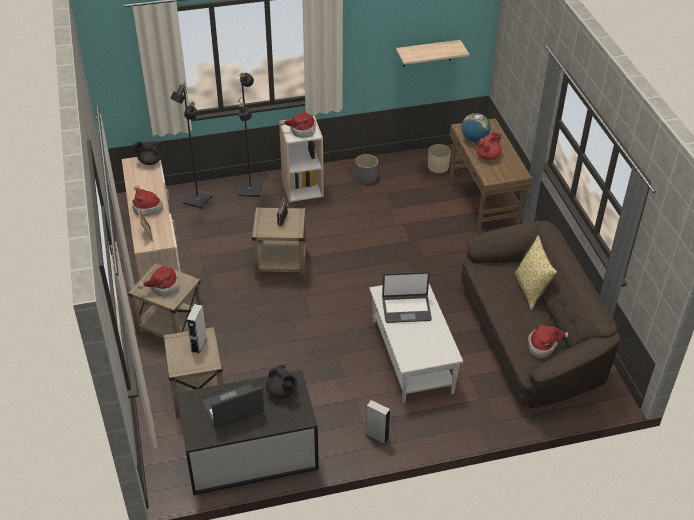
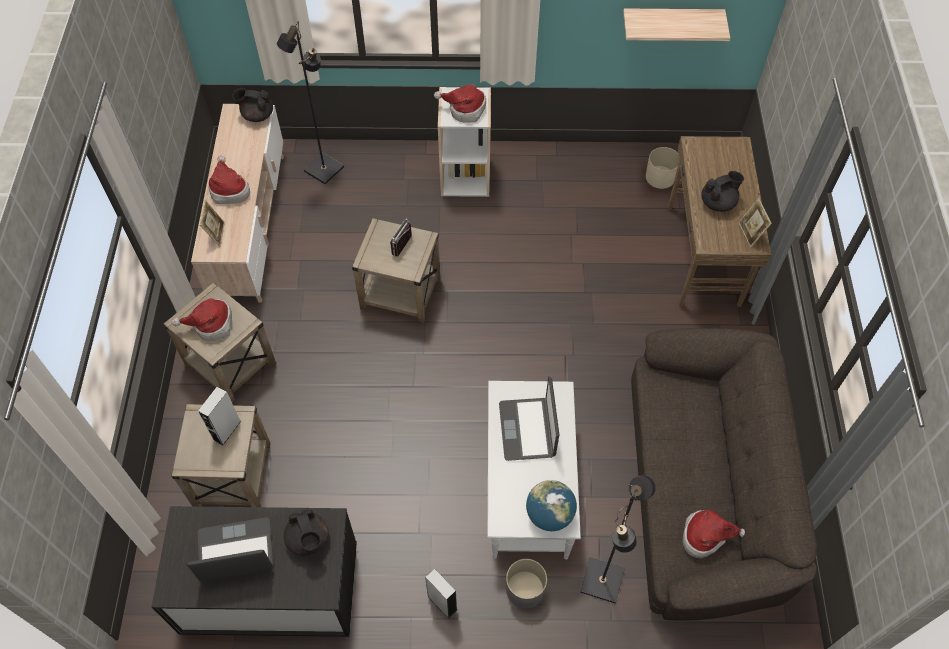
camera: 15 degrees right, 15 degrees up
black floor lamp [238,72,262,197] -> black floor lamp moved to [580,475,656,604]
grey planter [355,154,378,184] -> grey planter moved to [506,559,547,608]
laptop [382,272,432,323] -> laptop turned 75 degrees clockwise [499,376,559,461]
globe [461,113,491,142] -> globe moved to [526,480,577,531]
red teapot [476,132,502,160] -> black teapot [701,171,744,212]
pillow [514,235,557,310] -> none
none -> picture frame [738,198,772,248]

